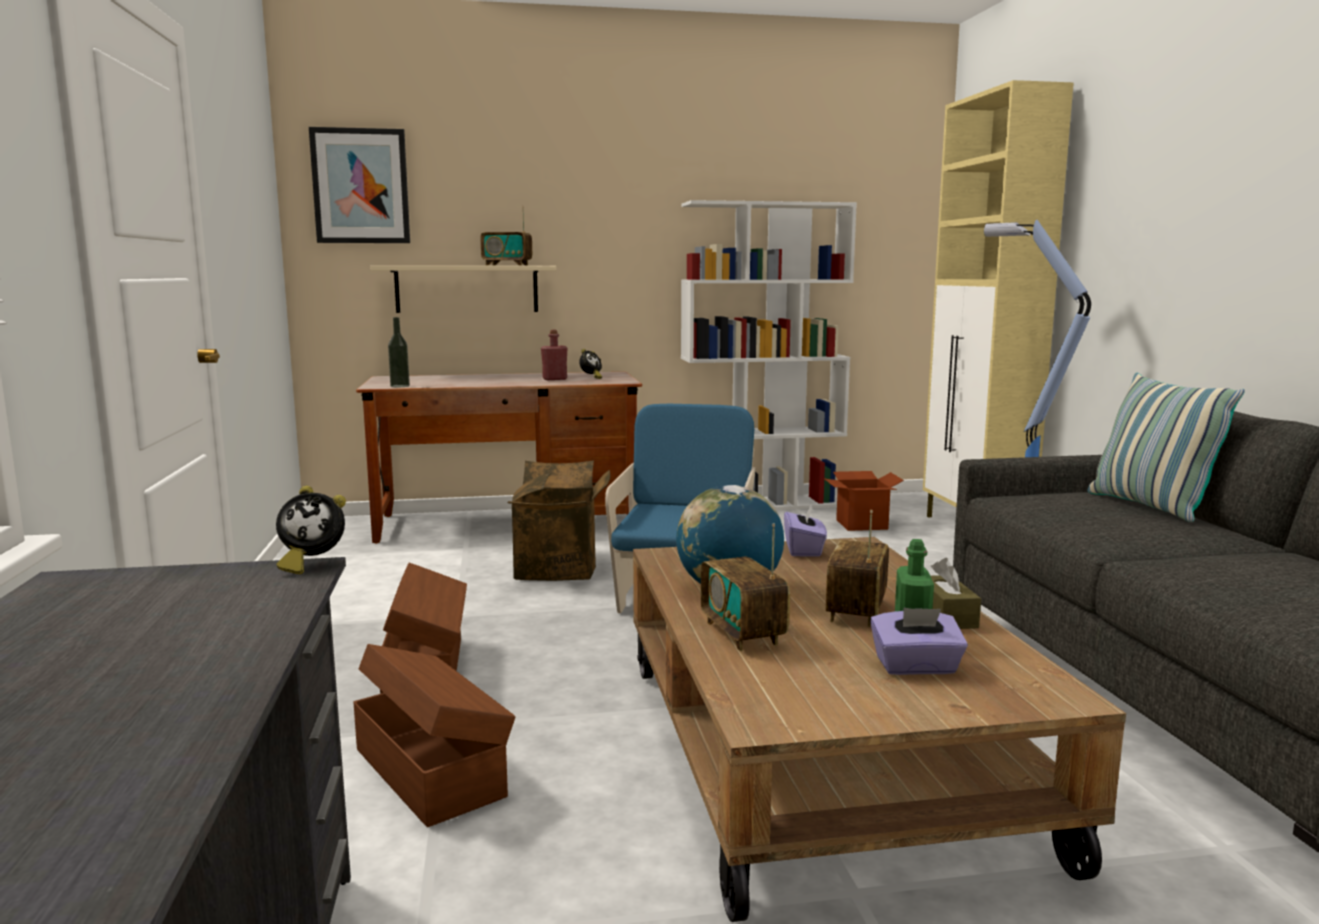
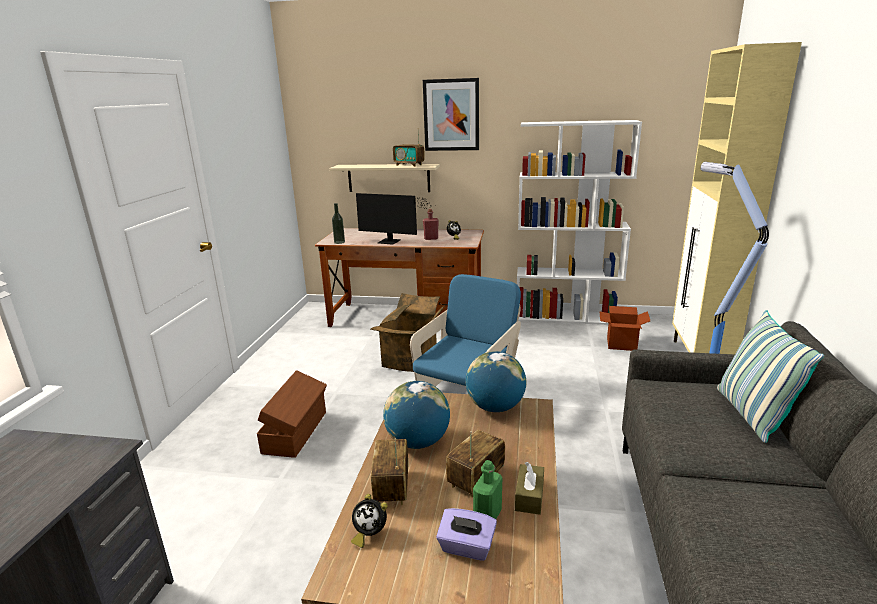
camera: 20 degrees right, 10 degrees up
alarm clock [276,486,346,574] -> alarm clock moved to [351,494,388,548]
picture [309,127,410,243] -> picture moved to [423,78,479,151]
brown storage box [353,644,516,827] -> none
purple tissue box [784,502,827,557] -> globe [466,351,526,412]
none -> monitor [356,193,430,245]

